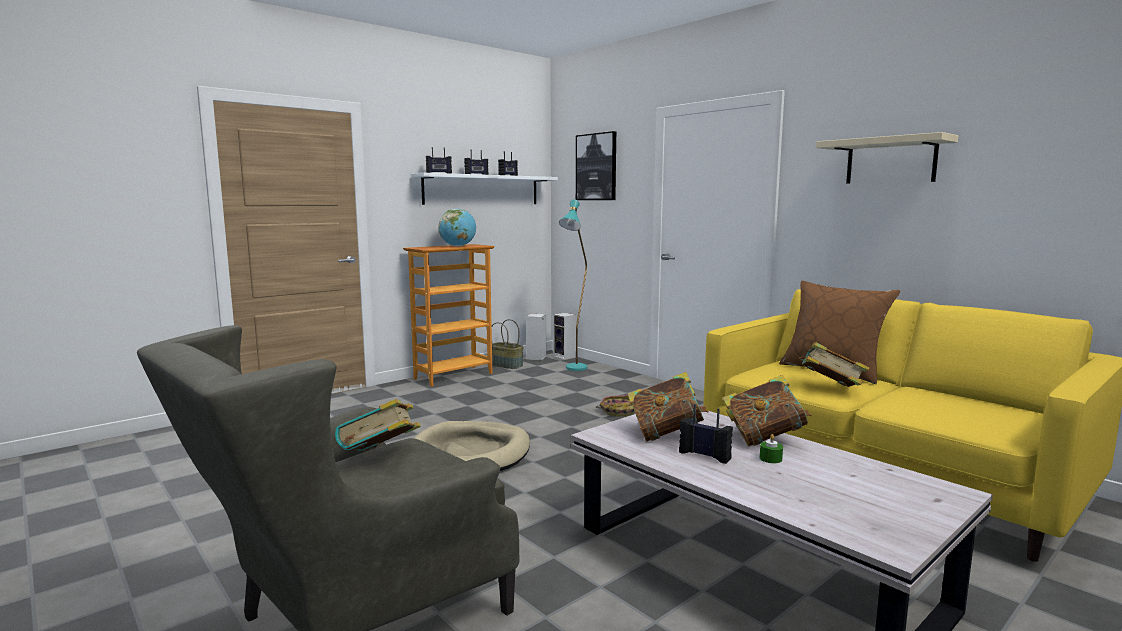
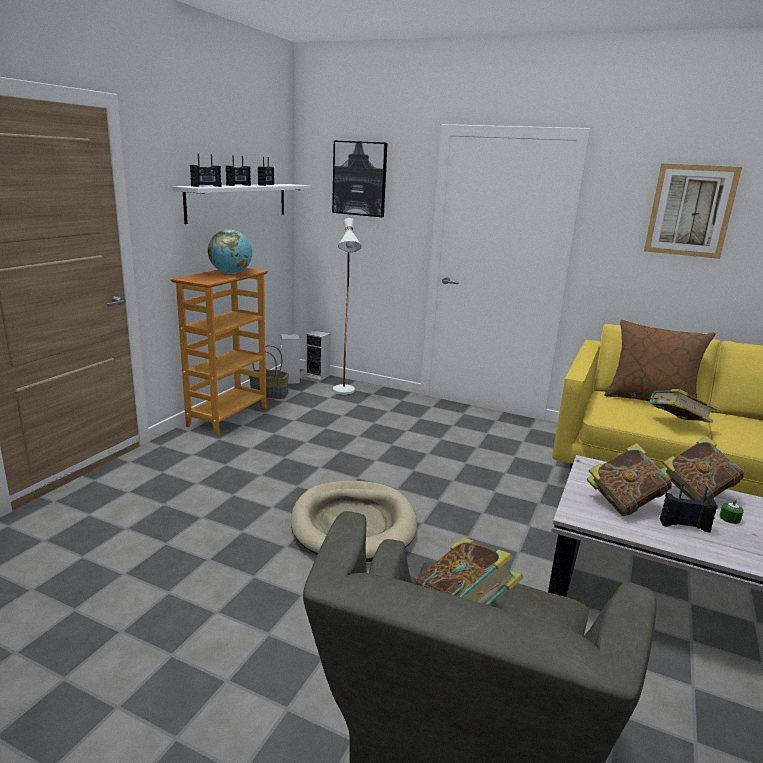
camera: 25 degrees left, 10 degrees up
turquoise floor lamp [559,200,587,371] -> white floor lamp [333,218,361,395]
basket [595,395,635,417] -> none
beige shelf [816,132,958,184] -> picture [644,163,742,259]

